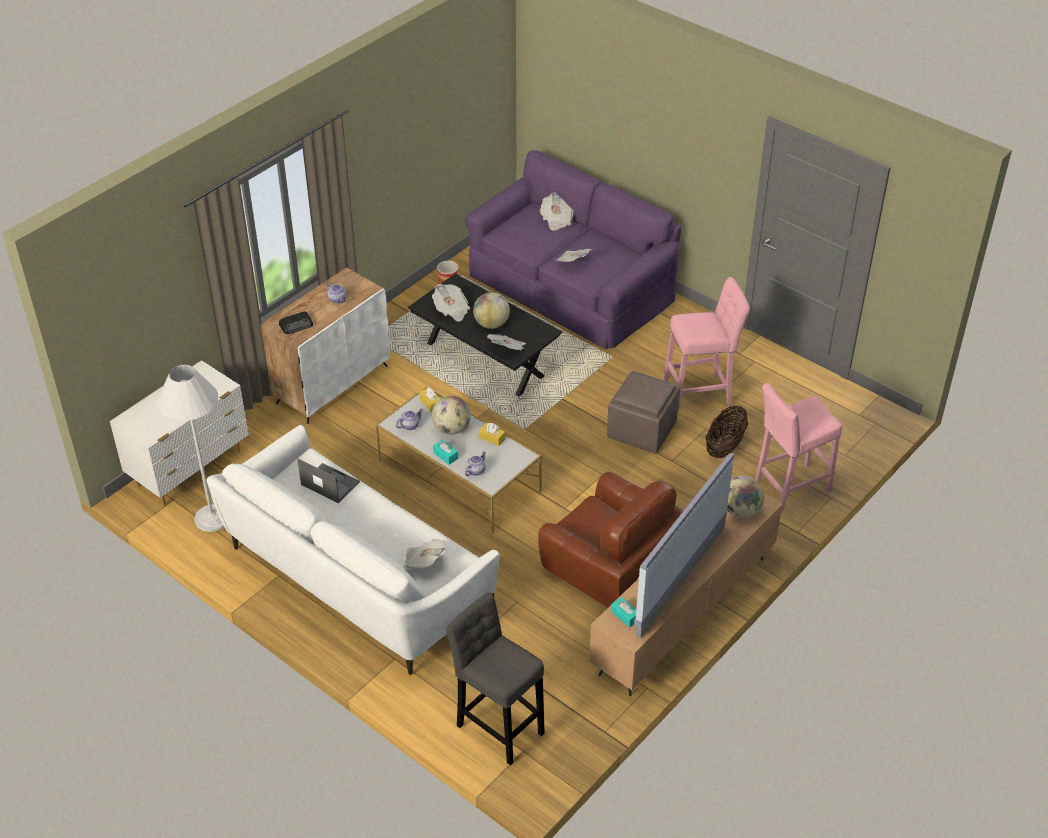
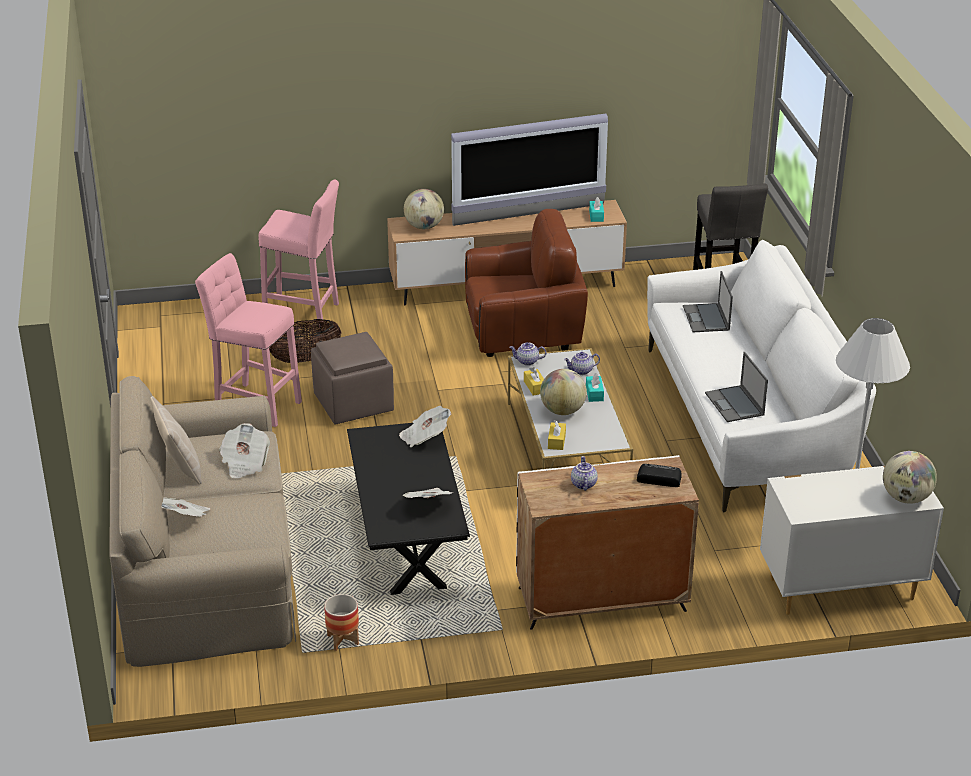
camera: 140 degrees left, 10 degrees down
teapot [396,408,423,430] -> teapot moved to [509,342,546,366]
newspaper [404,539,445,568] -> laptop [683,271,733,332]
purple sofa [465,150,681,349] -> beige sofa [109,376,296,667]
globe [473,292,510,329] -> globe moved to [883,451,937,504]
brown armchair [538,472,684,607] -> brown armchair turned 90 degrees clockwise [465,209,588,357]
none -> beige pillow [150,396,202,485]

